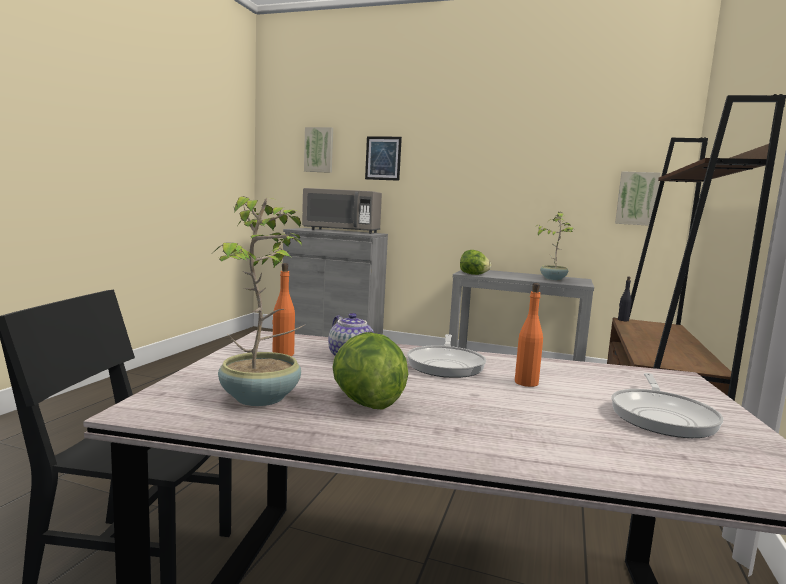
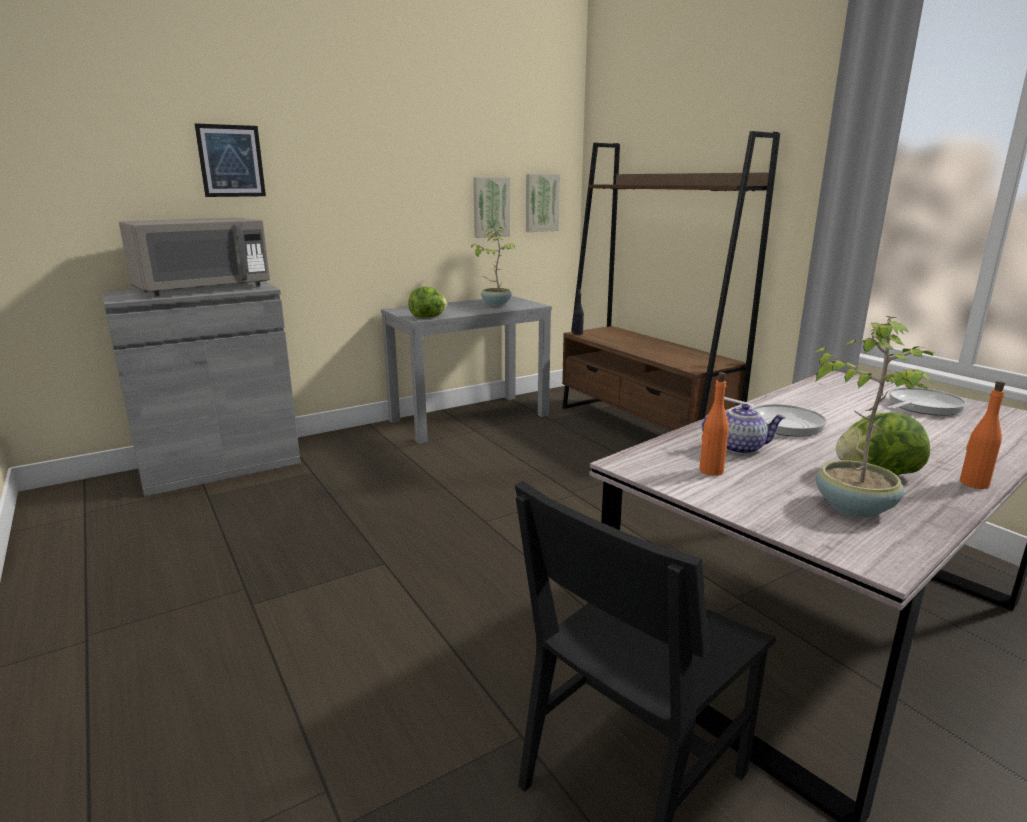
camera: 50 degrees left, 10 degrees up
picture [304,127,333,173] -> picture moved to [473,177,510,238]
orange bottle [515,283,543,387] -> orange bottle moved to [960,381,1005,489]
frying pan [612,373,723,438] -> frying pan turned 90 degrees counterclockwise [887,387,967,416]

